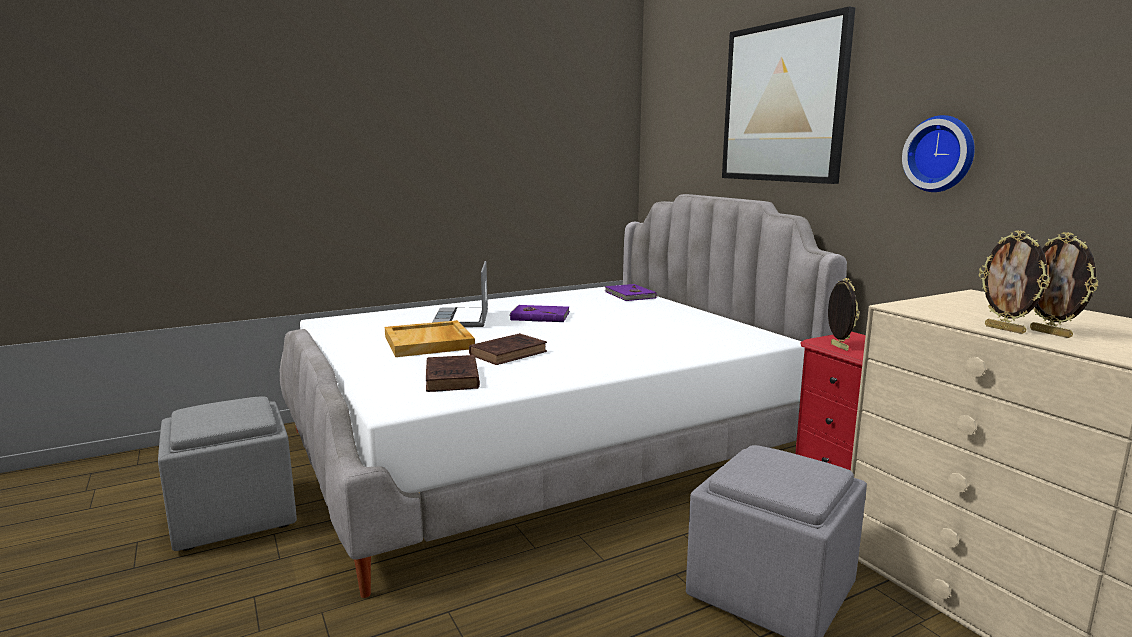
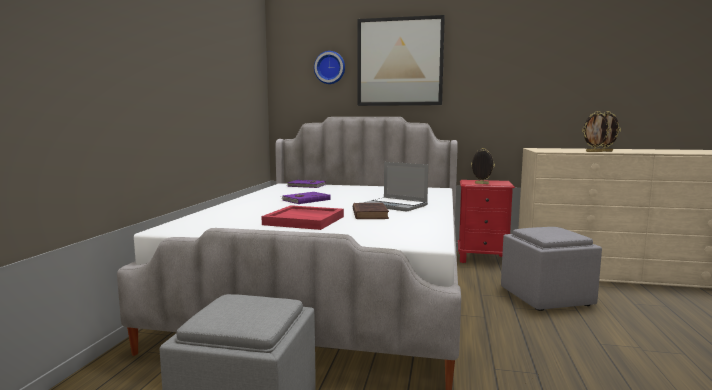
camera: 50 degrees left, 5 degrees down
beige tray [385,320,475,357] -> red tray [261,205,344,230]
brown book [426,355,480,392] -> none
laptop [432,261,488,327] -> laptop moved to [363,162,428,212]
wall clock [902,115,975,192] -> wall clock moved to [314,51,345,84]

